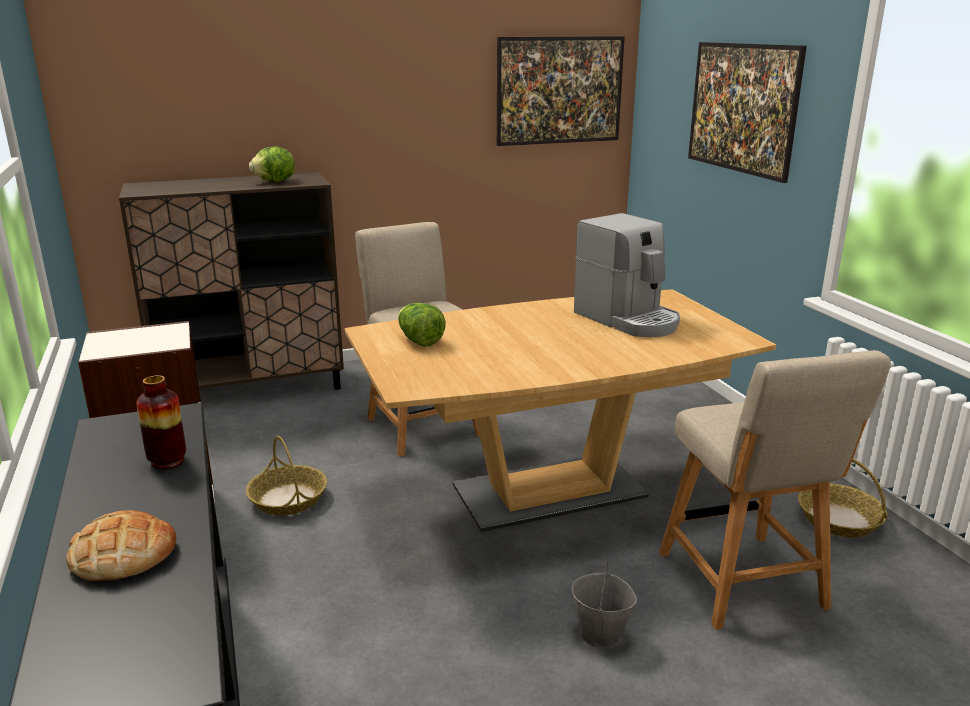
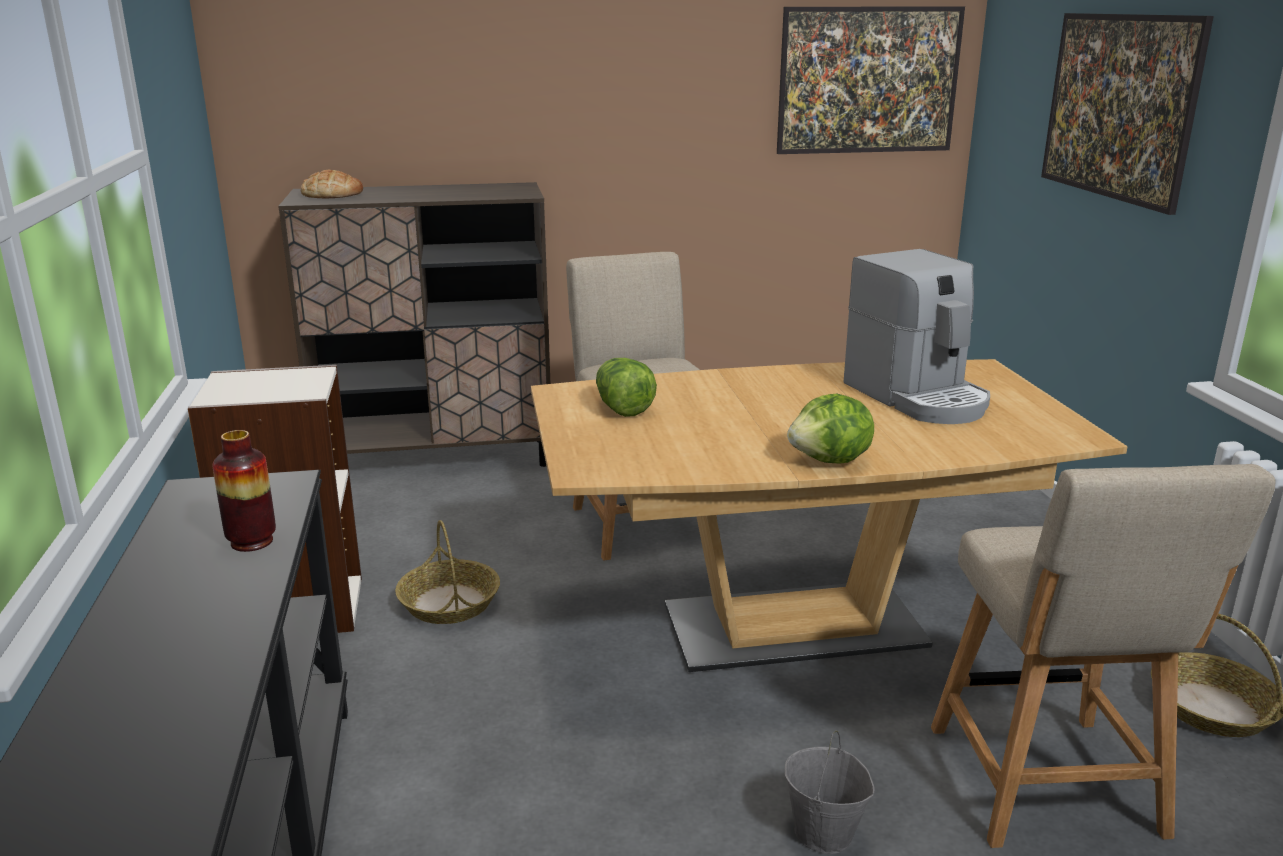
camera: 10 degrees right, 0 degrees up
bread [66,510,176,581] -> bread moved to [301,170,363,199]
lettuce [249,147,295,182] -> lettuce moved to [787,394,874,464]

